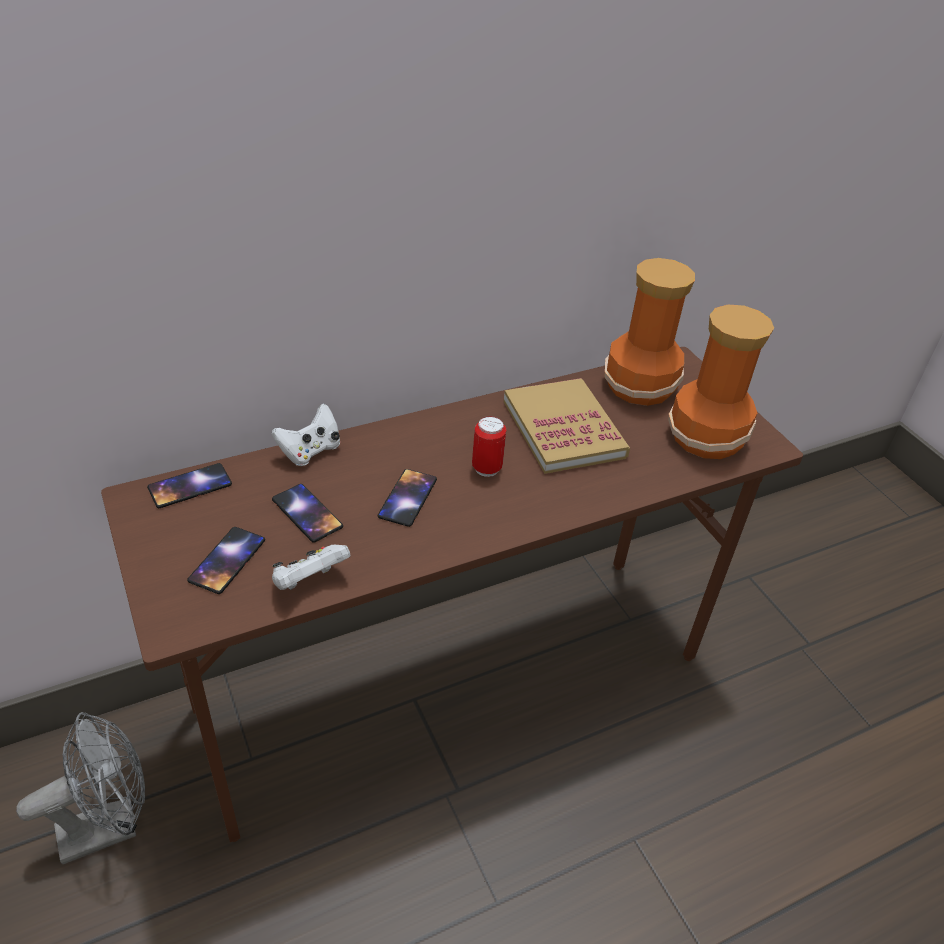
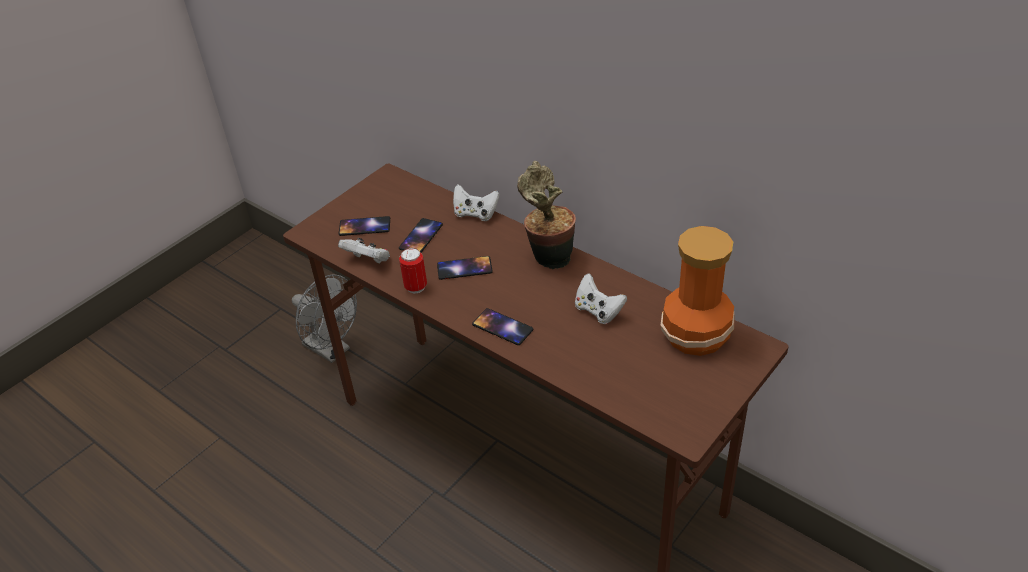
camera: 70 degrees right, 0 degrees up
phone [147,463,232,508] -> phone moved to [472,308,533,345]
can [472,416,506,477] -> can moved to [399,248,427,294]
book [504,378,630,474] -> white game controller [575,273,627,324]
vase [668,305,774,459] -> none
none -> potted plant [517,161,576,269]

